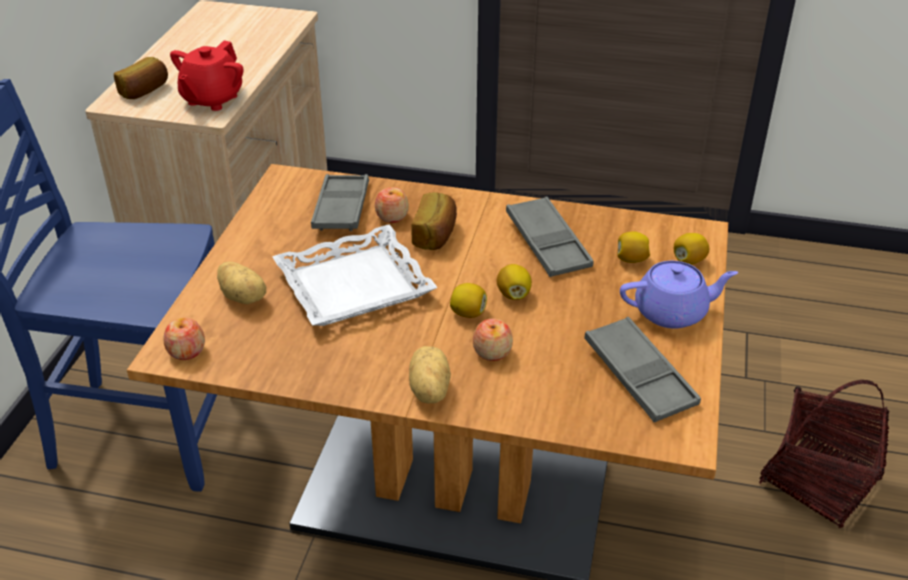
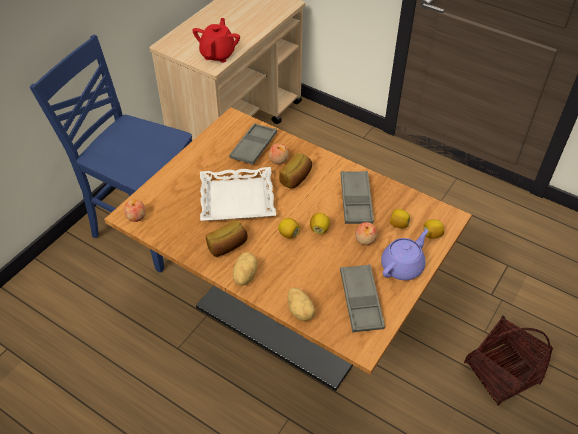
camera: 20 degrees right, 10 degrees up
bread [114,57,168,99] -> bread moved to [206,220,248,257]
red teapot [170,40,243,111] -> red teapot turned 150 degrees clockwise [192,18,240,63]
potato [217,262,266,304] -> potato moved to [288,287,315,321]
apple [473,319,513,361] -> apple moved to [355,222,377,245]
purple teapot [620,261,738,329] -> purple teapot turned 60 degrees counterclockwise [381,229,428,280]

